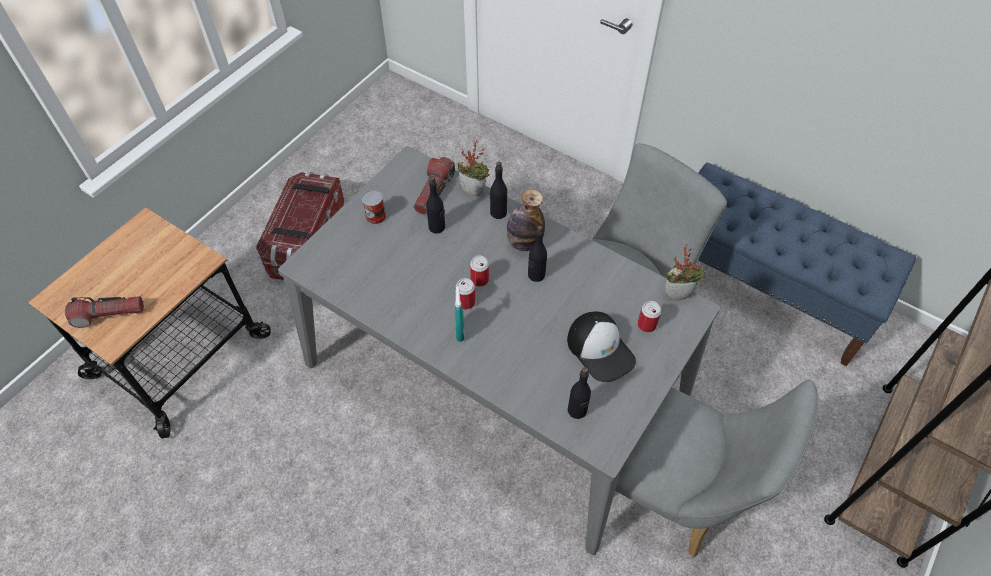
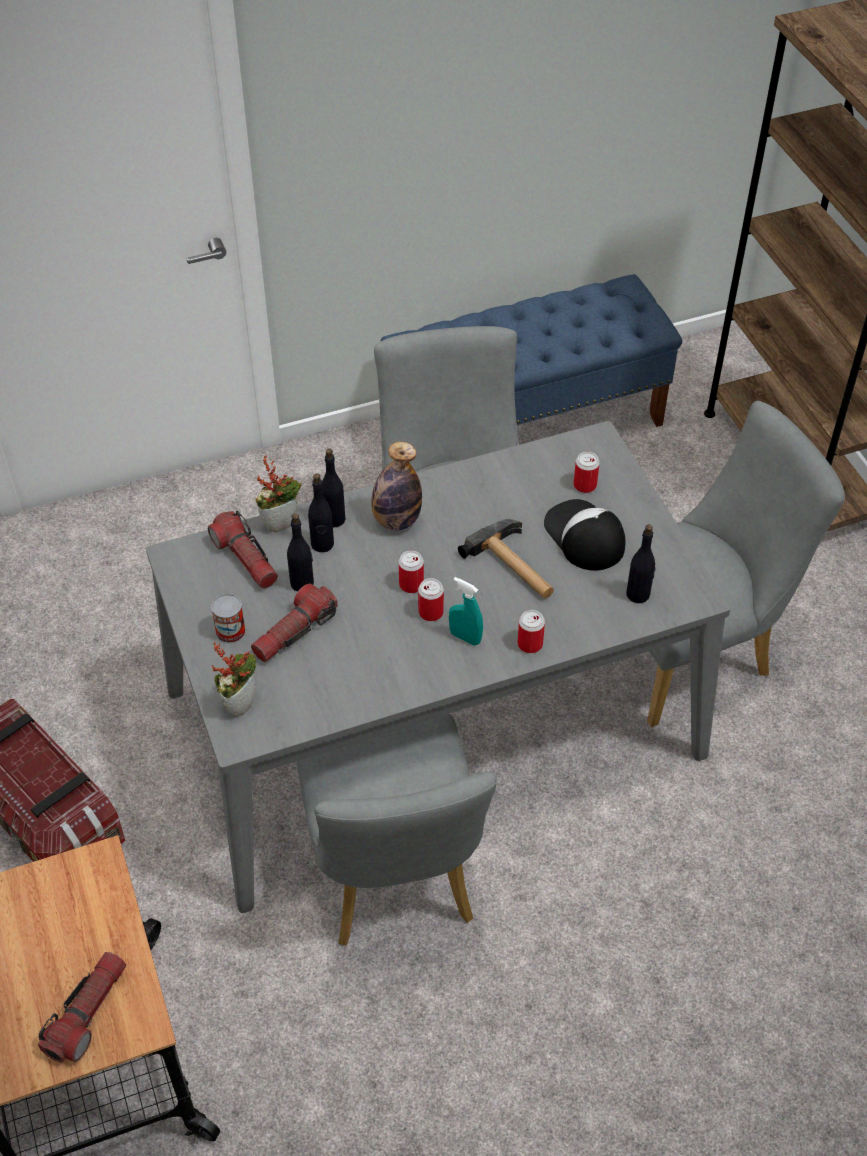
camera: 55 degrees left, 5 degrees down
black bottle [528,225,547,282] -> black bottle moved to [308,473,334,552]
cap [567,312,636,382] -> cap turned 120 degrees counterclockwise [544,499,626,571]
potted plant [665,244,706,300] -> potted plant moved to [212,641,257,717]
none -> flashlight [251,584,338,662]
none -> grey chair [297,714,497,946]
none -> hammer [458,519,554,599]
none -> can [517,610,545,653]

